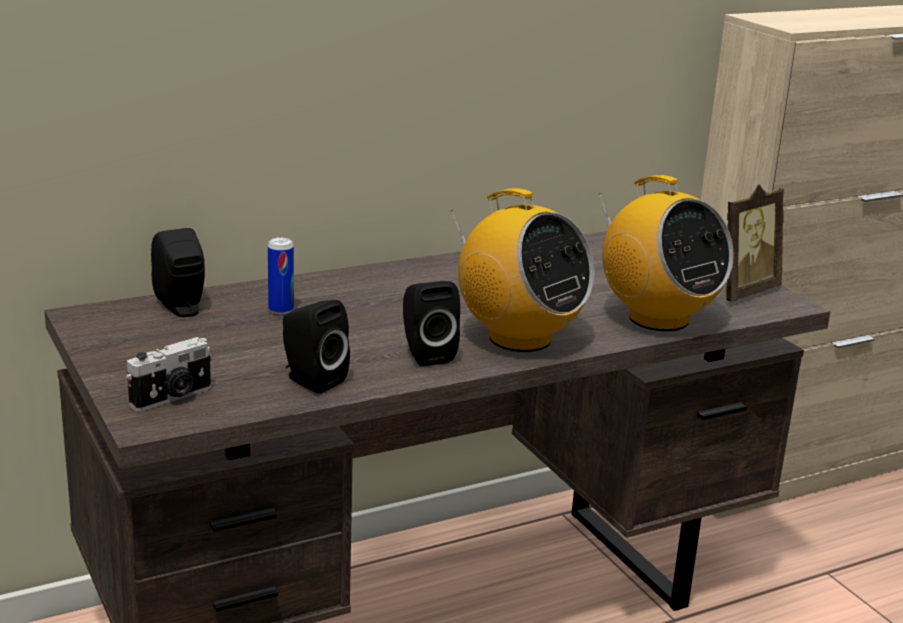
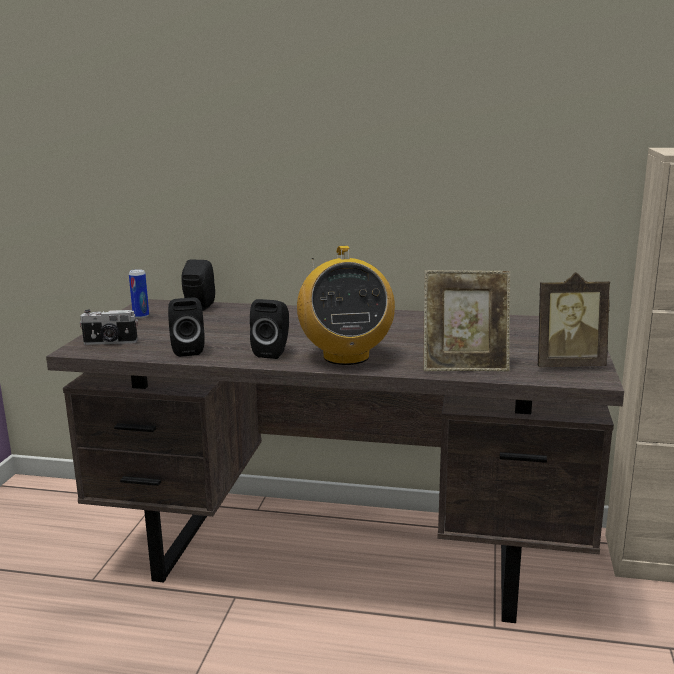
camera: 40 degrees right, 5 degrees down
can [268,237,294,315] -> can moved to [129,269,149,318]
radio [599,175,734,331] -> picture frame [424,270,511,371]

